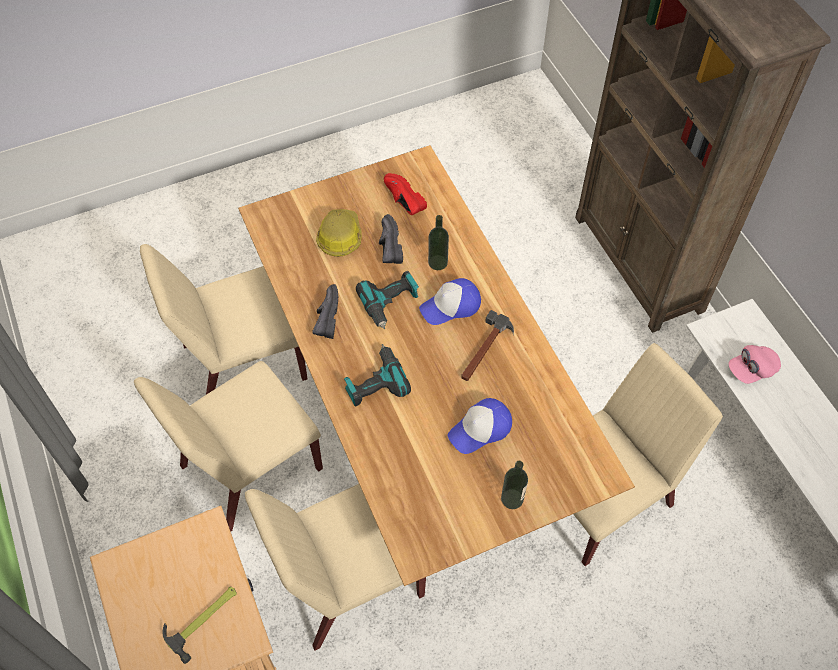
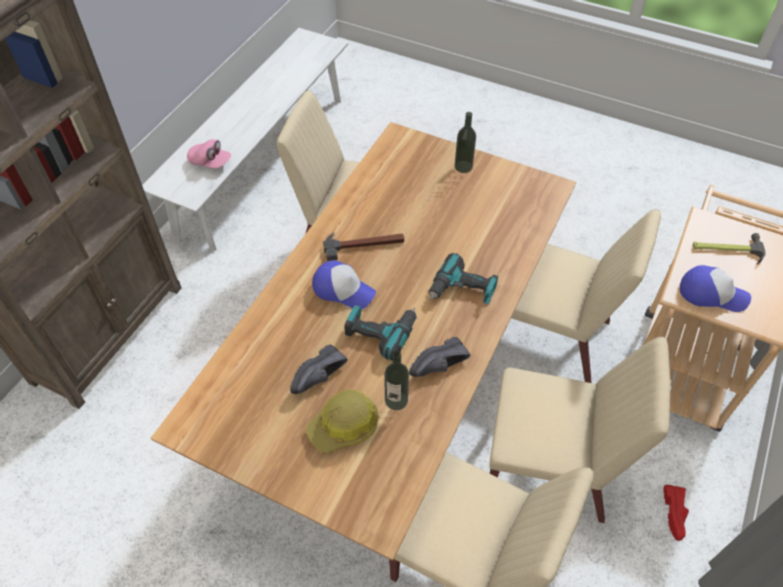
camera: 130 degrees left, 5 degrees down
red shoe [384,173,427,215] -> red shoe moved to [664,485,689,541]
bottle [428,215,449,270] -> bottle moved to [384,351,409,410]
cap [447,398,512,454] -> cap moved to [680,265,751,312]

